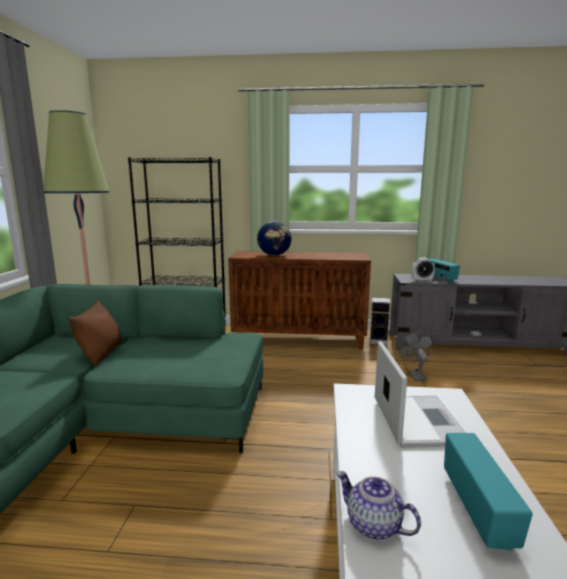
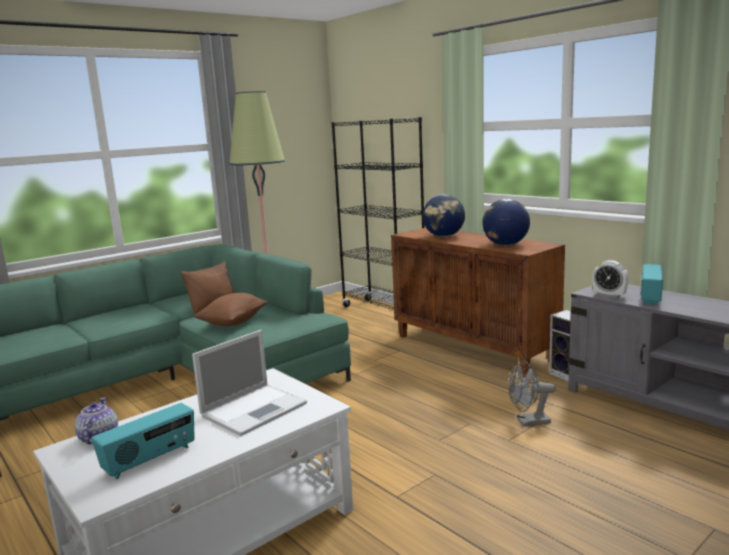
camera: 45 degrees right, 0 degrees up
grey fan [399,332,434,381] -> grey fan turned 135 degrees counterclockwise [509,361,556,426]
none -> brown pillow [193,293,267,326]
none -> globe [482,199,530,246]

